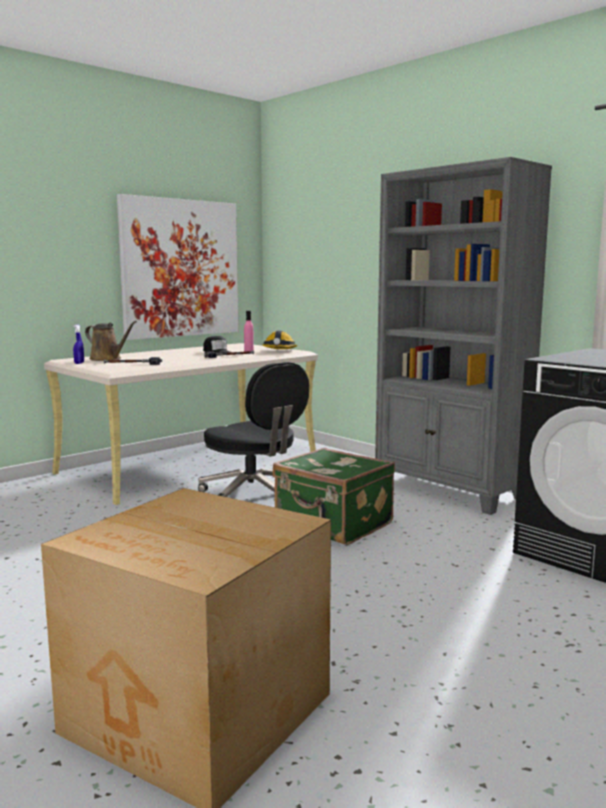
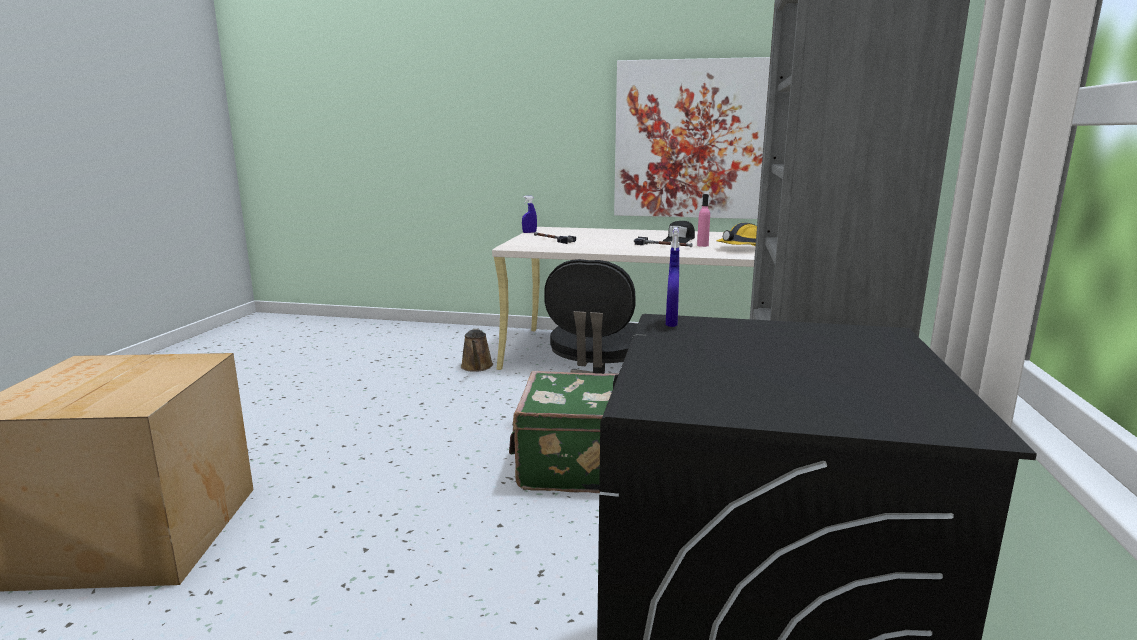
camera: 55 degrees right, 5 degrees up
brown watering can [85,321,137,361] -> brown watering can moved to [461,328,493,372]
none -> blue spray bottle [666,227,680,327]

